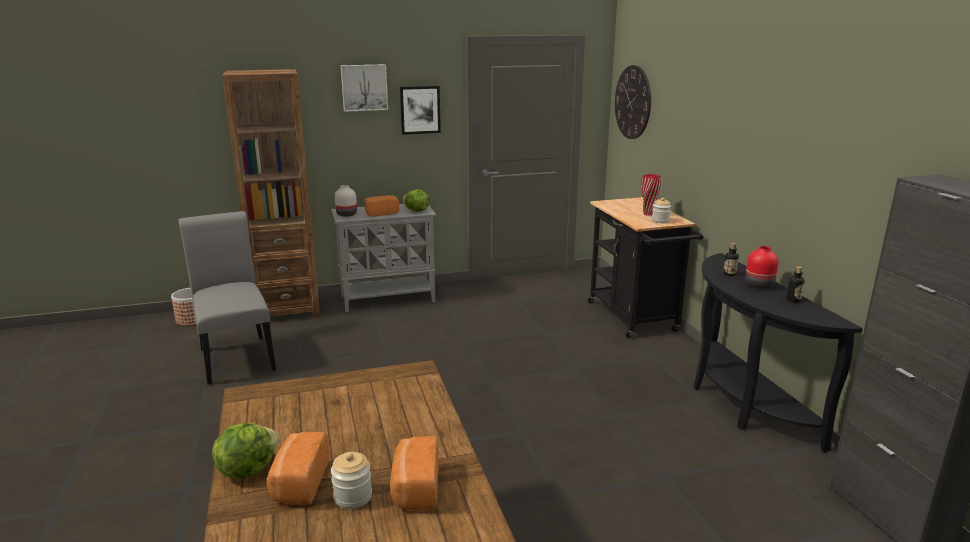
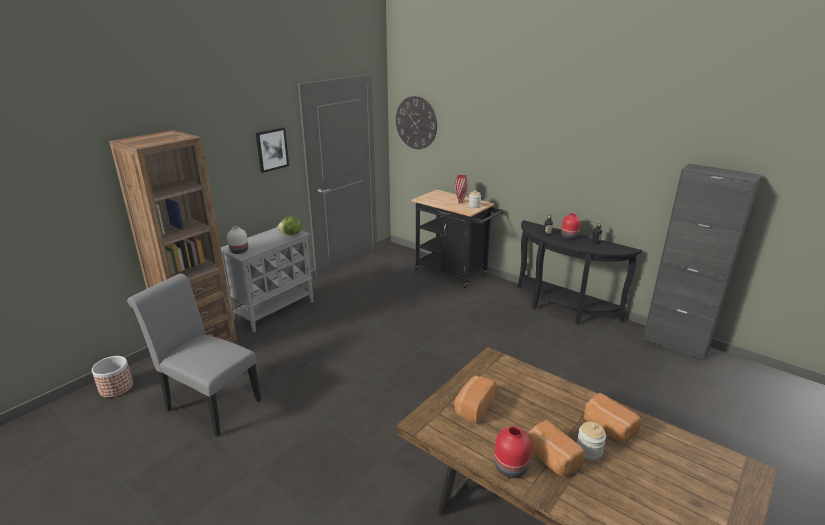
camera: 35 degrees left, 5 degrees up
lettuce [212,423,280,479] -> red vase [494,426,532,478]
picture [341,64,388,112] -> none
bread [364,195,399,217] -> bread moved to [454,376,496,423]

